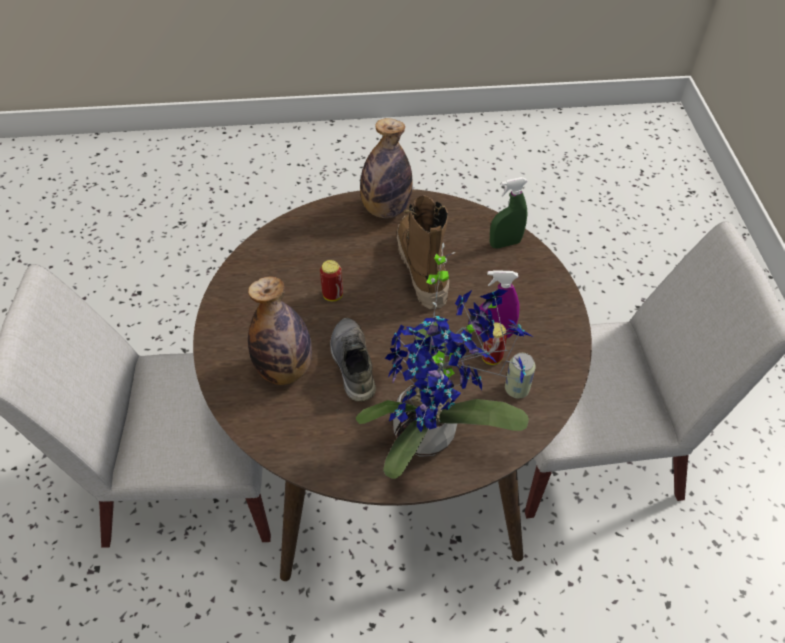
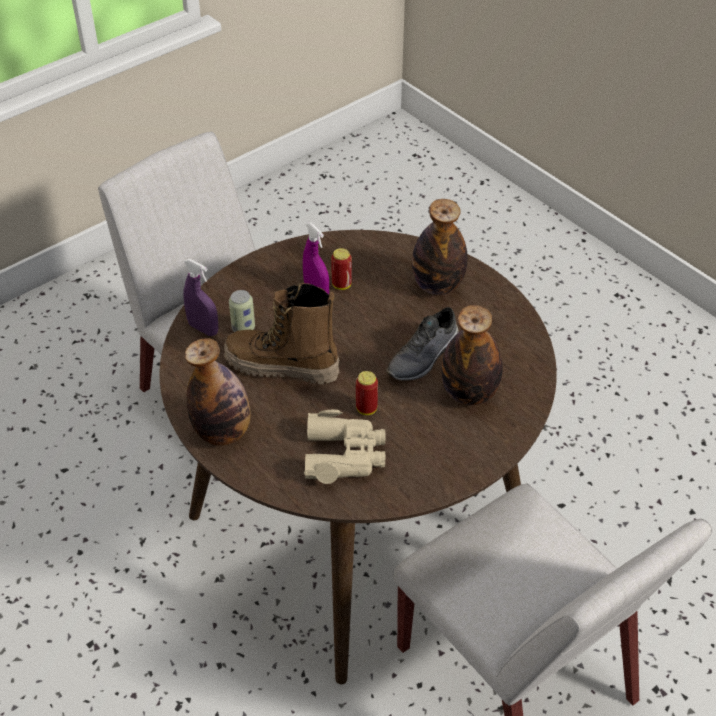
camera: 125 degrees left, 5 degrees down
potted plant [356,242,533,479] -> bottle [412,199,467,295]
boot [397,195,449,309] -> boot turned 60 degrees clockwise [224,283,339,384]
green spray bottle [490,177,528,249] -> purple spray bottle [184,259,218,336]
can [505,353,536,399] -> can moved to [229,290,255,332]
none -> beige binoculars [304,410,385,484]

